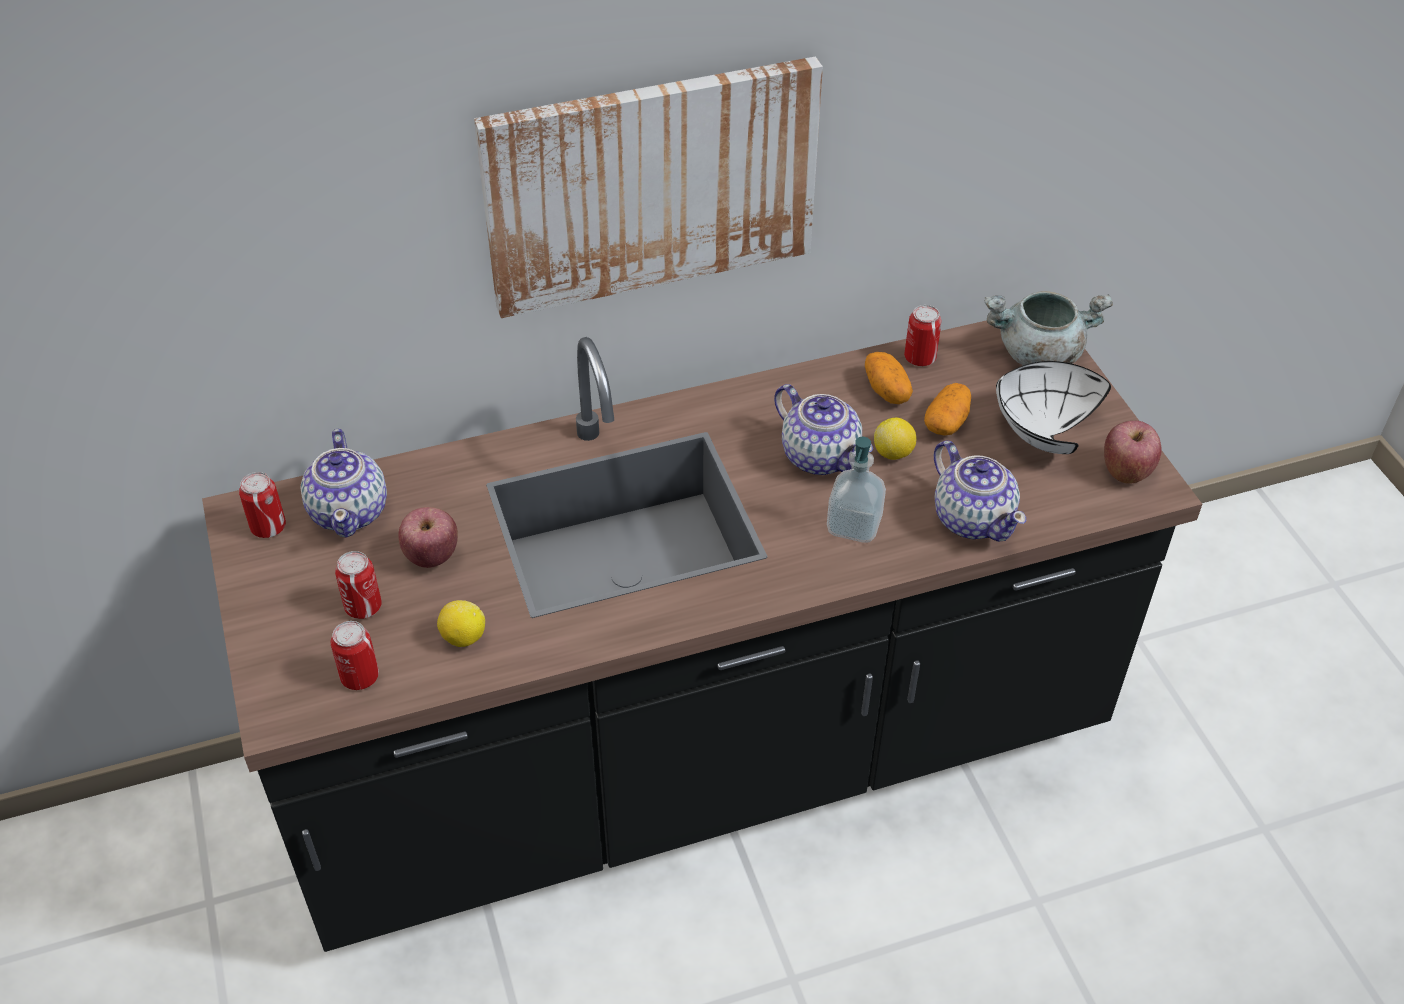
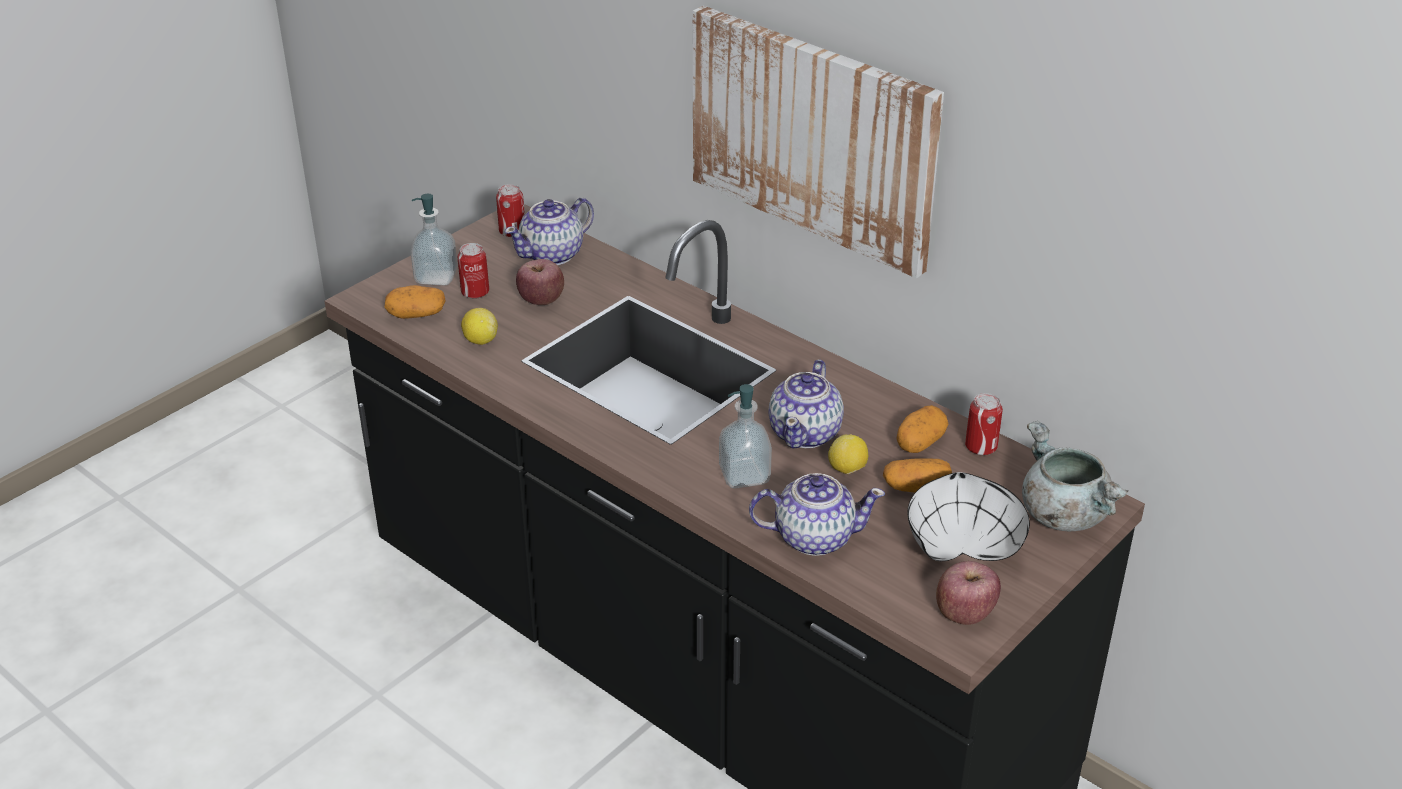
camera: 60 degrees right, 10 degrees down
can [331,621,379,690] -> potato [385,285,445,319]
teapot [934,440,1026,542] -> teapot turned 120 degrees counterclockwise [749,473,885,556]
none -> soap dispenser [411,194,458,285]

